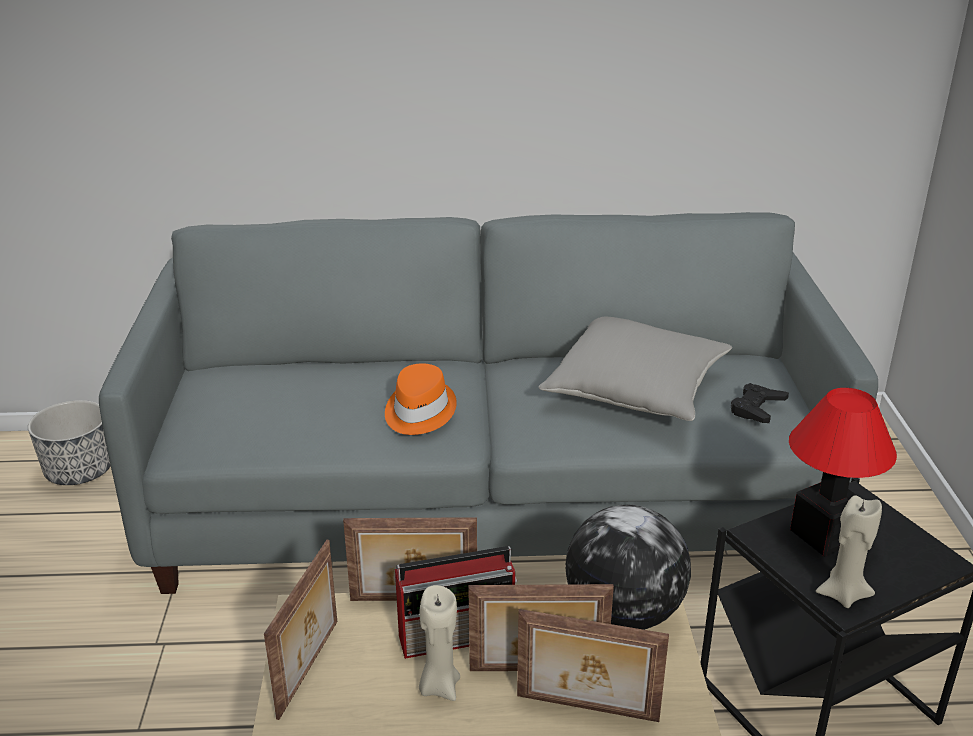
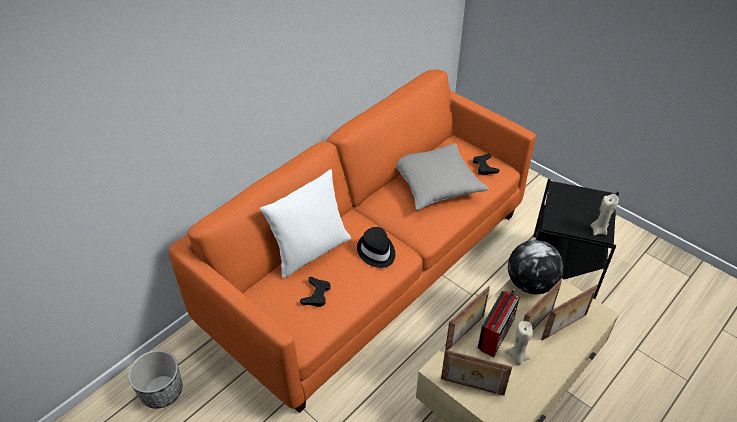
camera: 45 degrees left, 15 degrees up
grey sofa [99,212,878,594] -> orange sofa [169,70,536,413]
picture frame [264,540,337,720] -> picture frame turned 135 degrees clockwise [441,350,512,396]
orange hat [385,363,457,435] -> black hat [357,227,395,268]
table lamp [789,388,897,557] -> none
none -> white pillow [260,169,351,278]
none -> black game controller [300,277,331,307]

